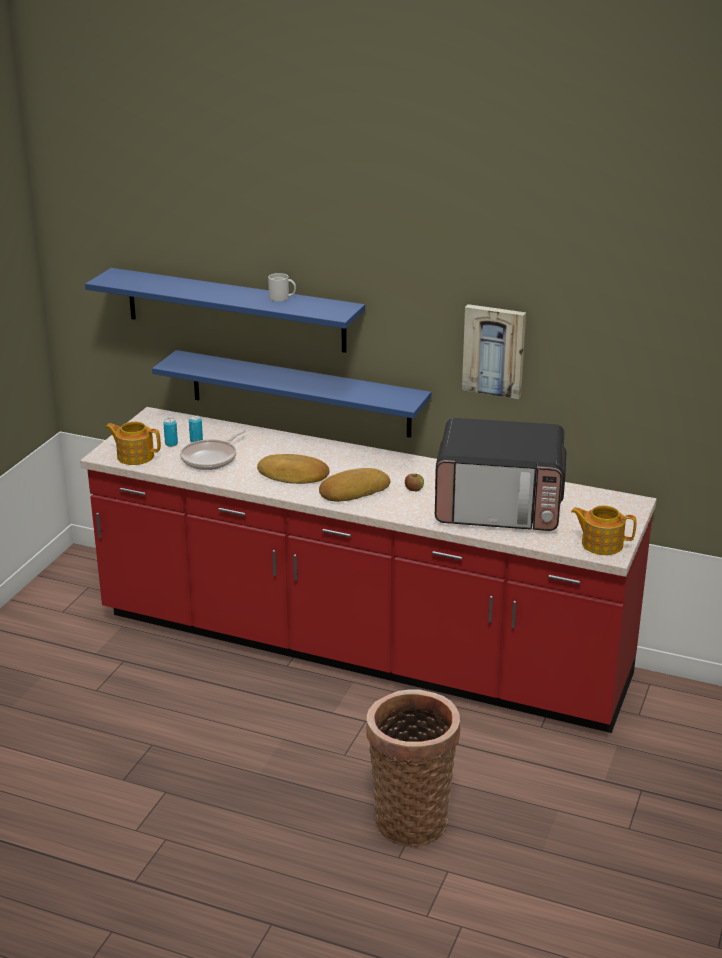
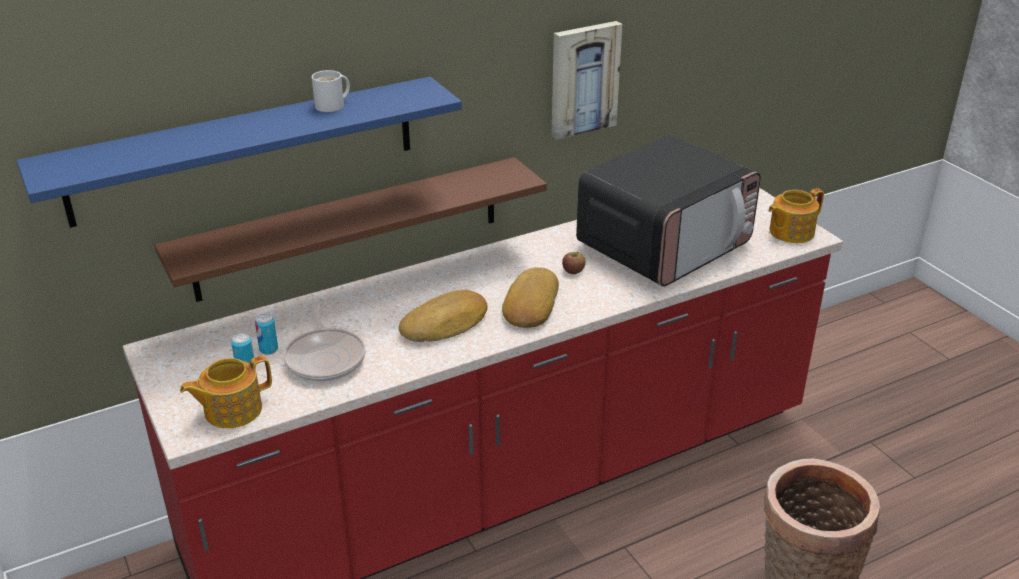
camera: 50 degrees left, 5 degrees up
blue shelf [152,350,431,438] -> brown shelf [155,157,547,302]

